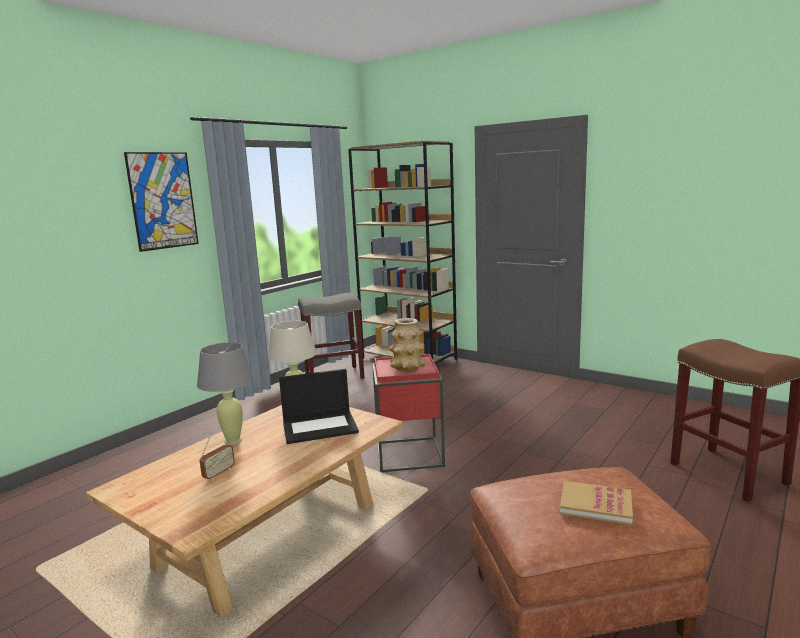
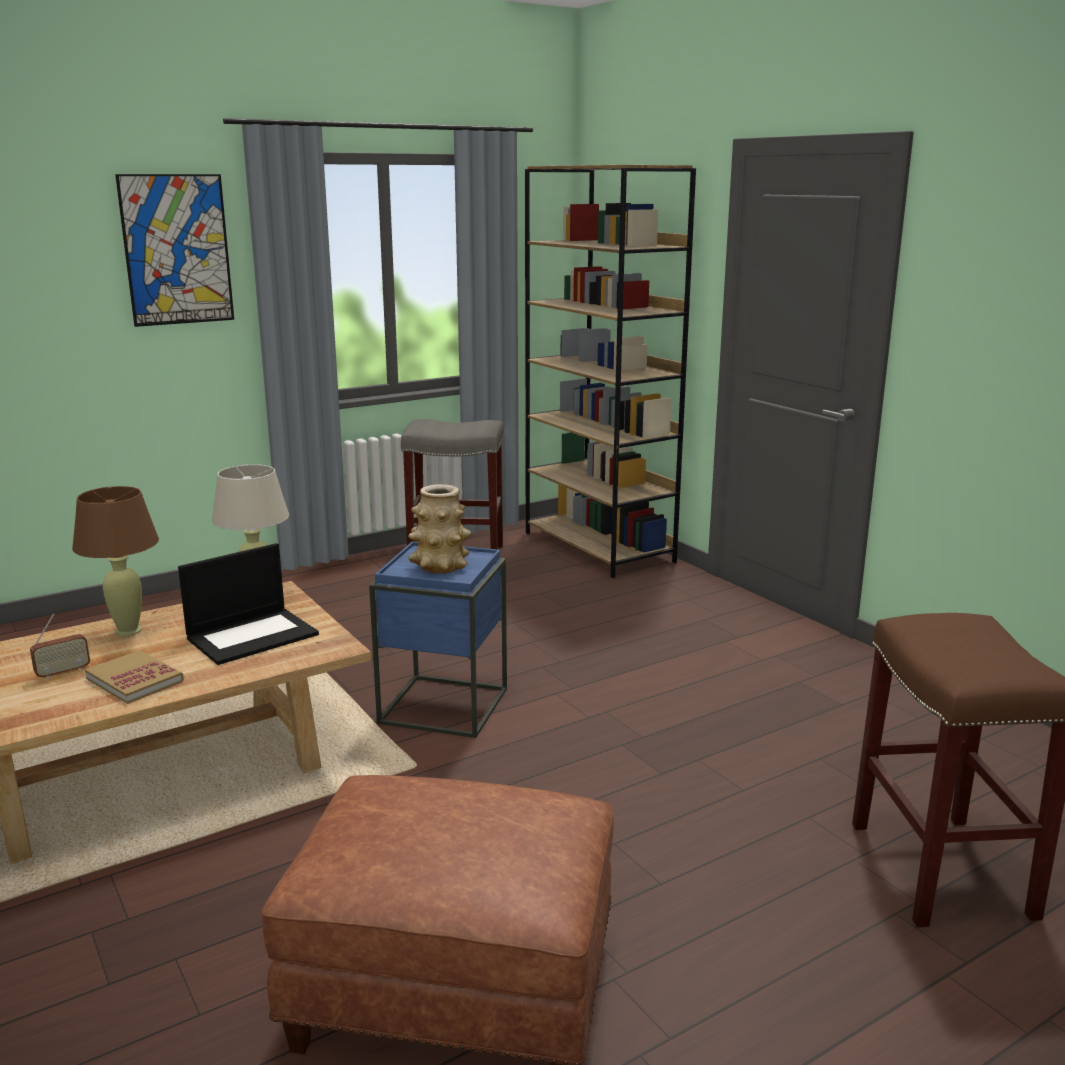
camera: 20 degrees right, 5 degrees up
grey table lamp [197,342,254,445] -> brown table lamp [72,486,159,636]
laptop [279,369,359,444] -> laptop turned 45 degrees counterclockwise [178,543,319,665]
red side table [372,354,445,472] -> blue side table [369,542,507,738]
book [560,481,633,525] -> book moved to [85,650,184,704]

